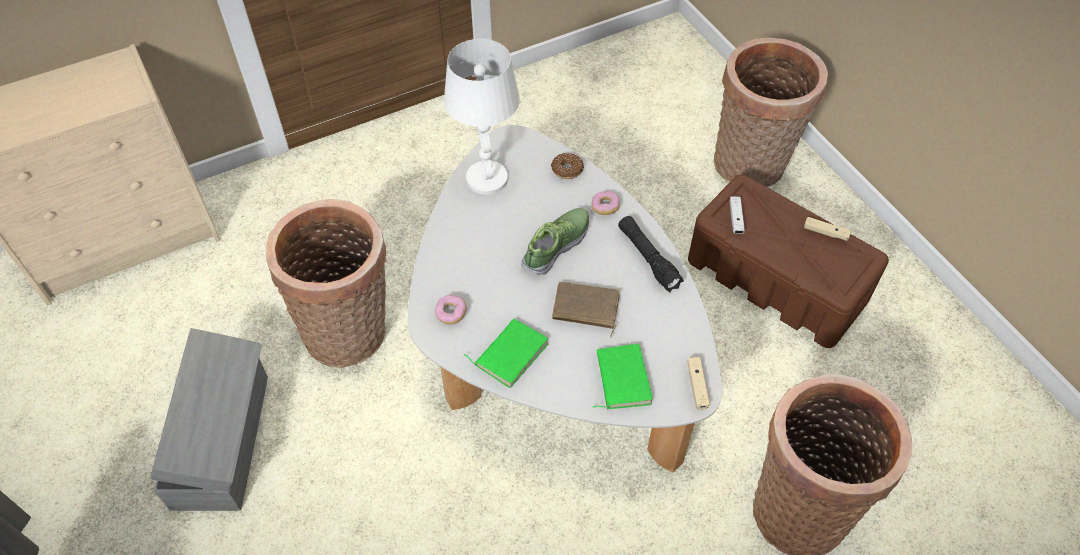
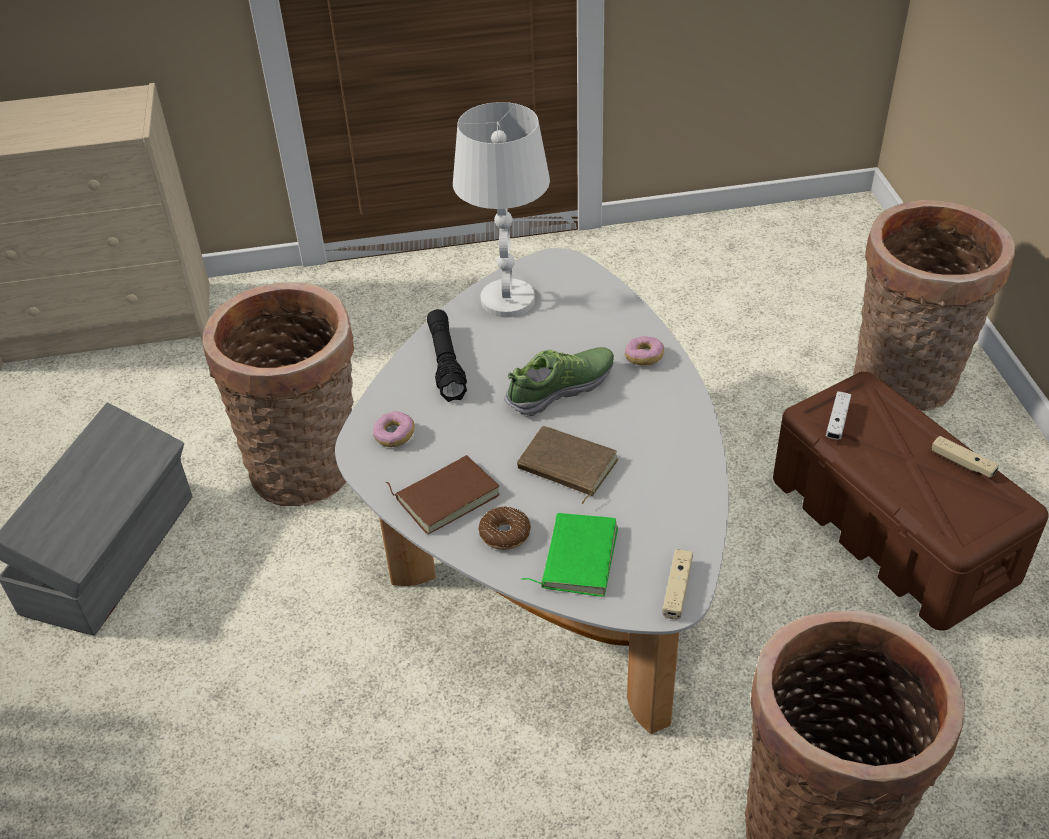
camera: 20 degrees right, 10 degrees down
green book [464,319,548,388] -> brown book [386,455,500,534]
donut [551,153,584,179] -> donut moved to [479,506,531,550]
black flashlight [618,216,684,292] -> black flashlight moved to [427,309,467,402]

